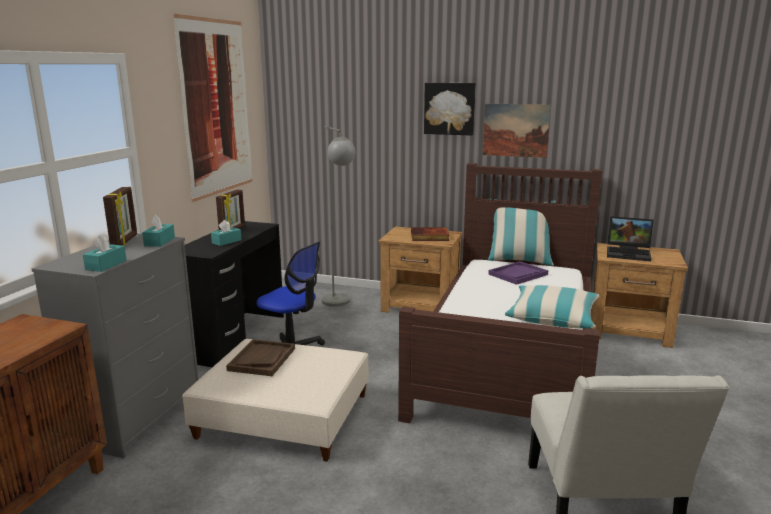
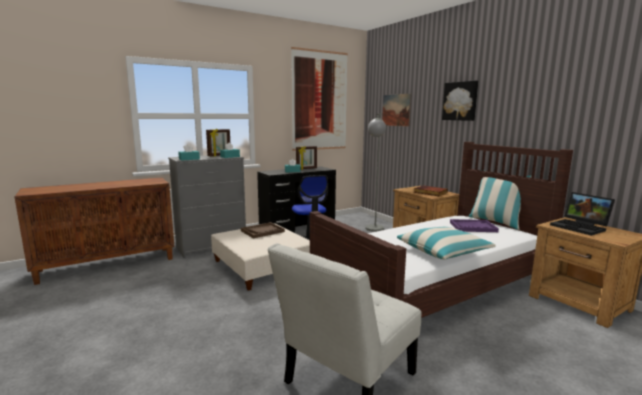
camera: 40 degrees right, 5 degrees down
picture [483,104,551,158] -> picture moved to [382,94,411,127]

